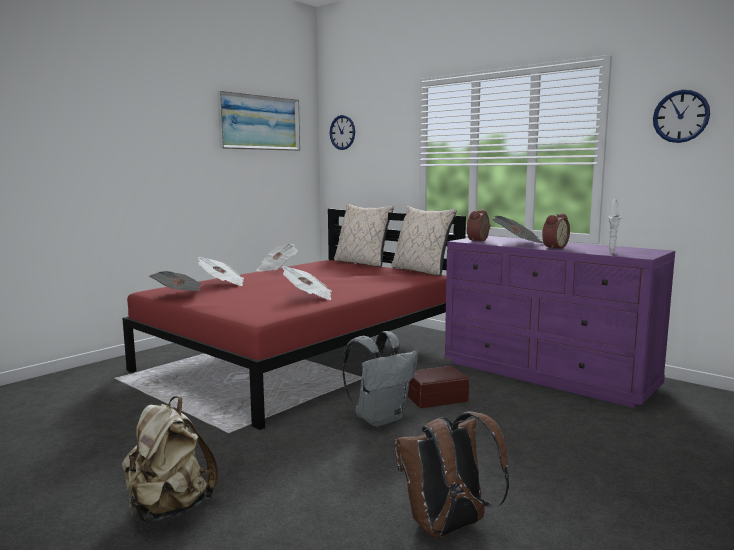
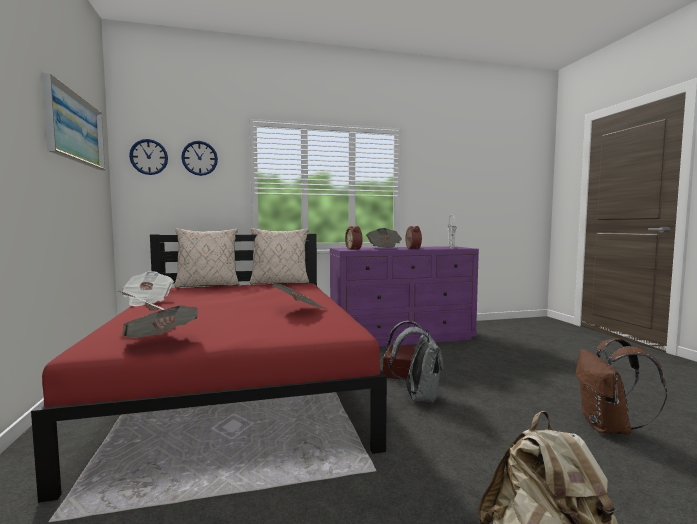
camera: 55 degrees left, 5 degrees down
wall clock [653,90,710,143] -> wall clock moved to [181,141,218,176]

